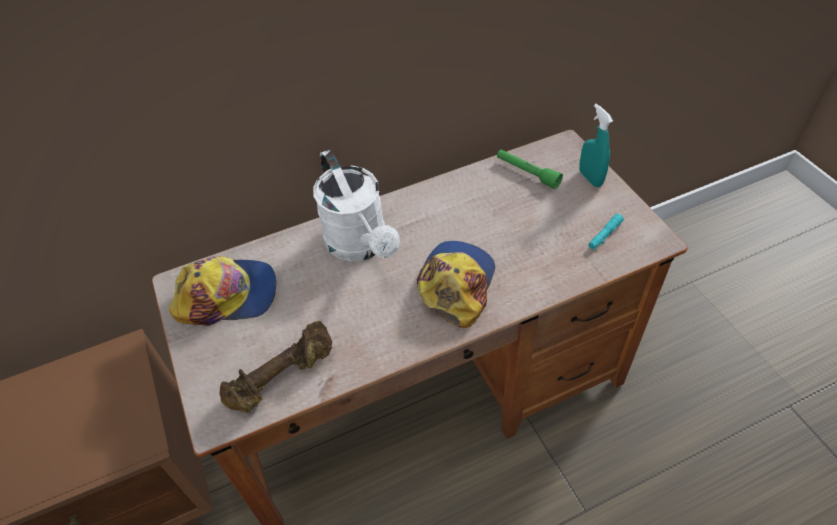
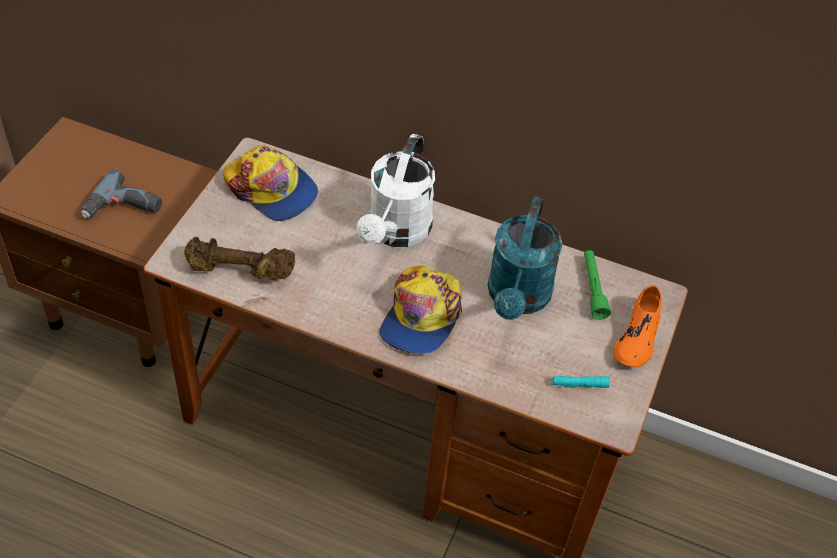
camera: 40 degrees right, 0 degrees up
cap [417,241,495,328] -> cap turned 135 degrees clockwise [380,265,462,354]
turquoise spray bottle [579,104,613,187] -> orange shoe [614,285,662,368]
none -> power drill [81,169,162,218]
none -> turquoise watering can [488,196,563,320]

